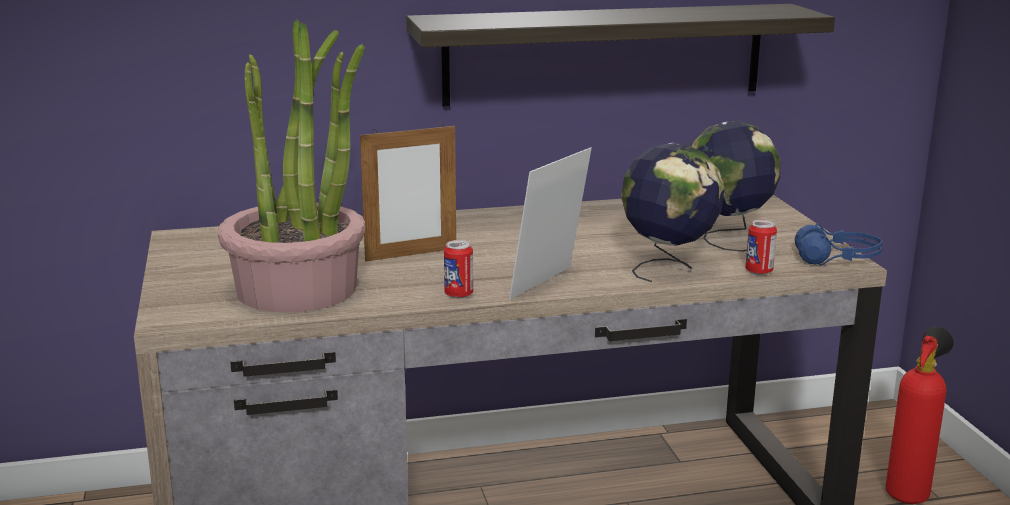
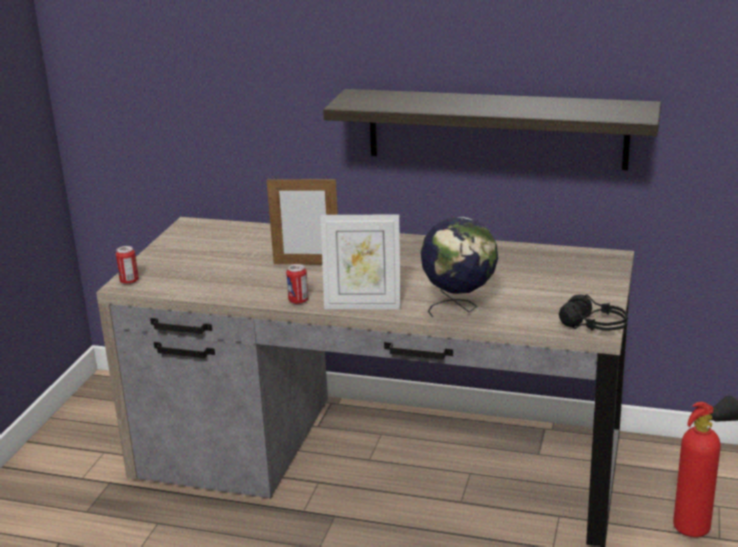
camera: 30 degrees right, 5 degrees up
potted plant [218,19,365,313] -> none
picture frame [509,147,592,299] -> picture frame turned 150 degrees counterclockwise [321,215,401,309]
globe [690,121,780,252] -> none
can [745,220,777,275] -> can moved to [116,246,139,284]
blue headphones [795,223,883,266] -> black headphones [559,294,628,331]

